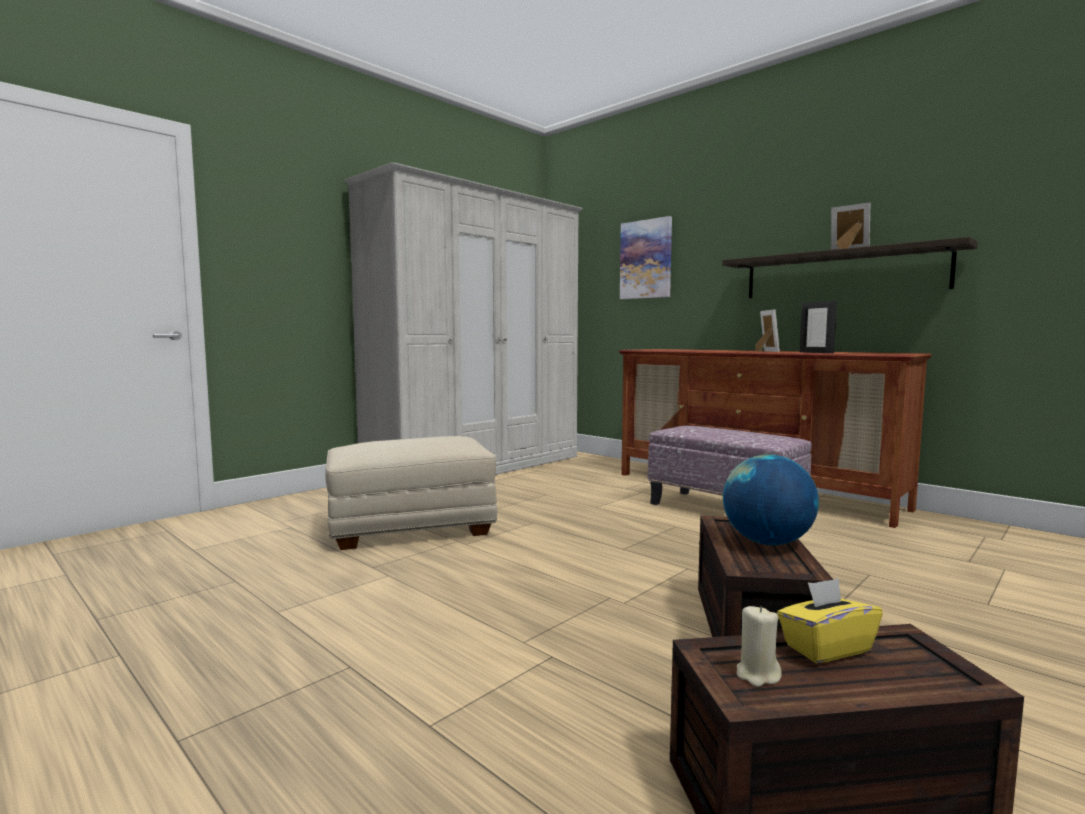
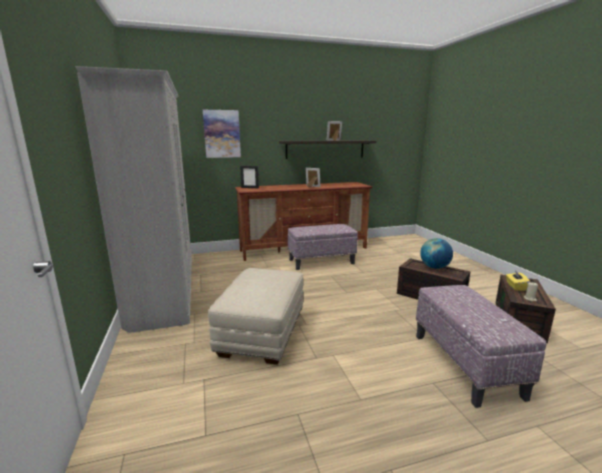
camera: 60 degrees left, 10 degrees up
picture frame [799,301,837,353] -> picture frame moved to [240,166,259,188]
none -> ottoman [416,285,547,408]

